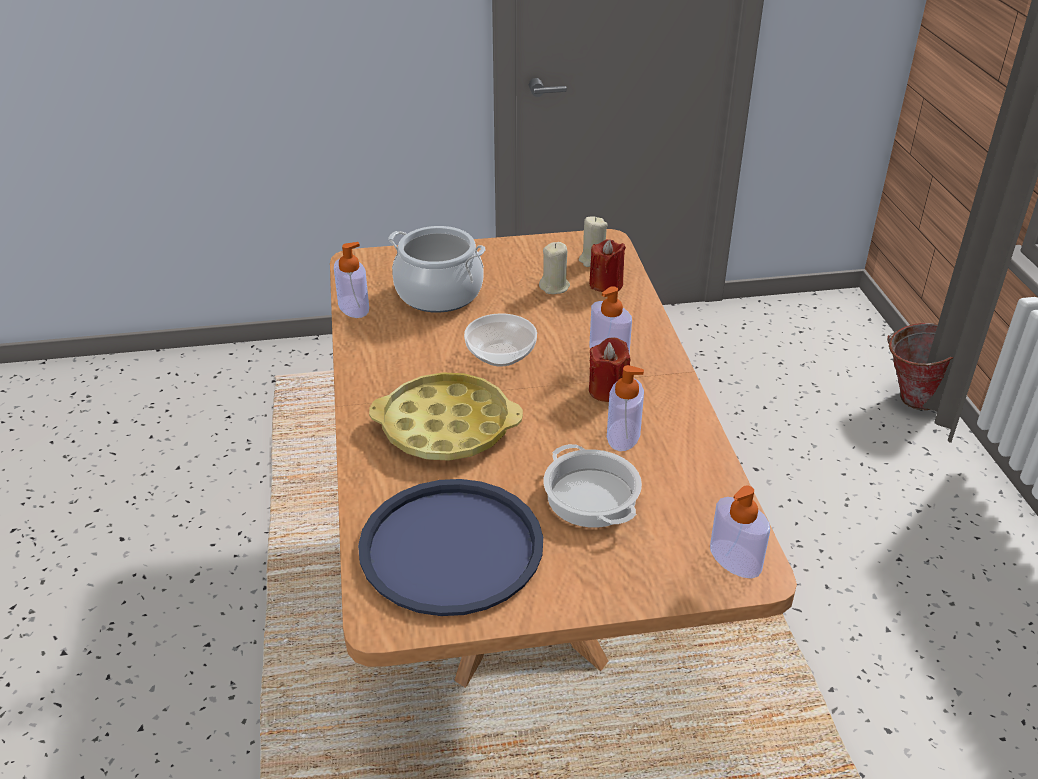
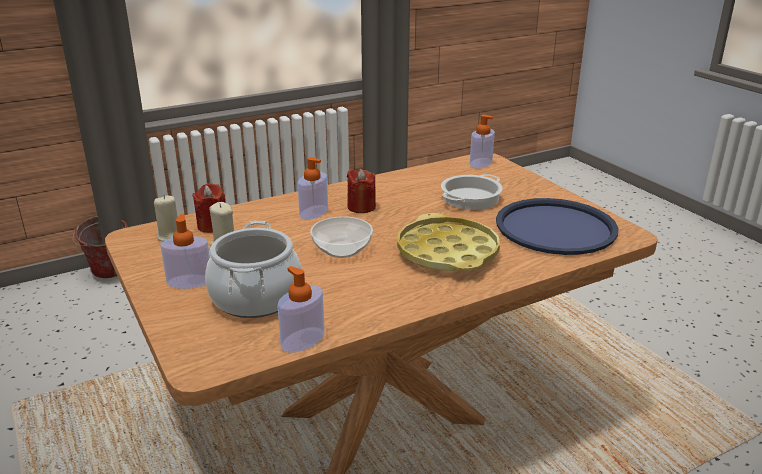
camera: 110 degrees left, 10 degrees down
soap dispenser [607,365,644,451] -> soap dispenser moved to [160,214,210,289]

